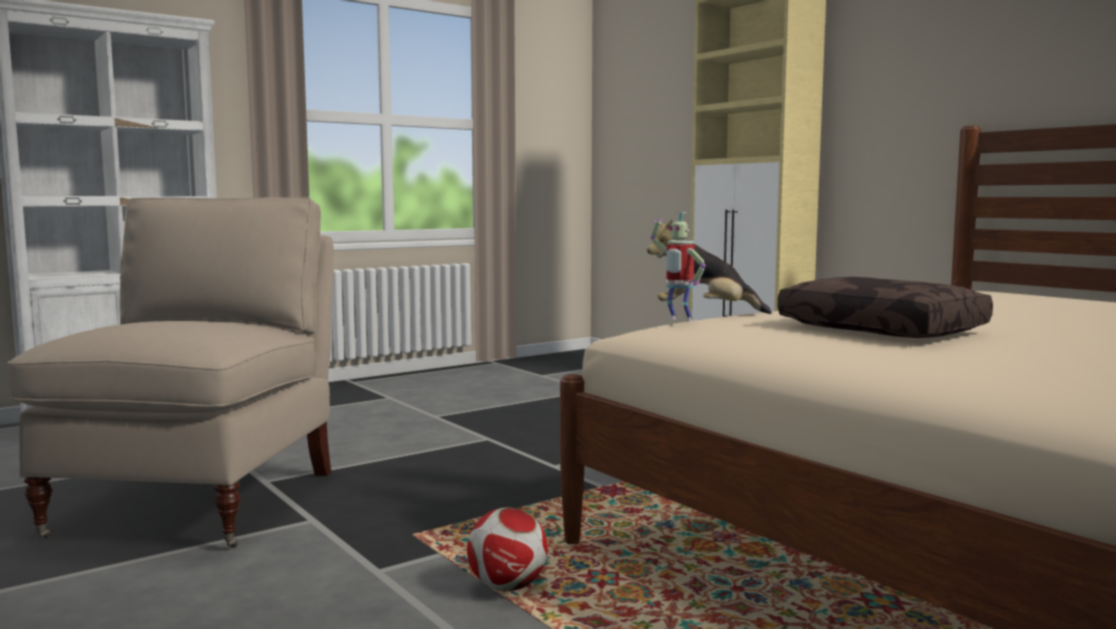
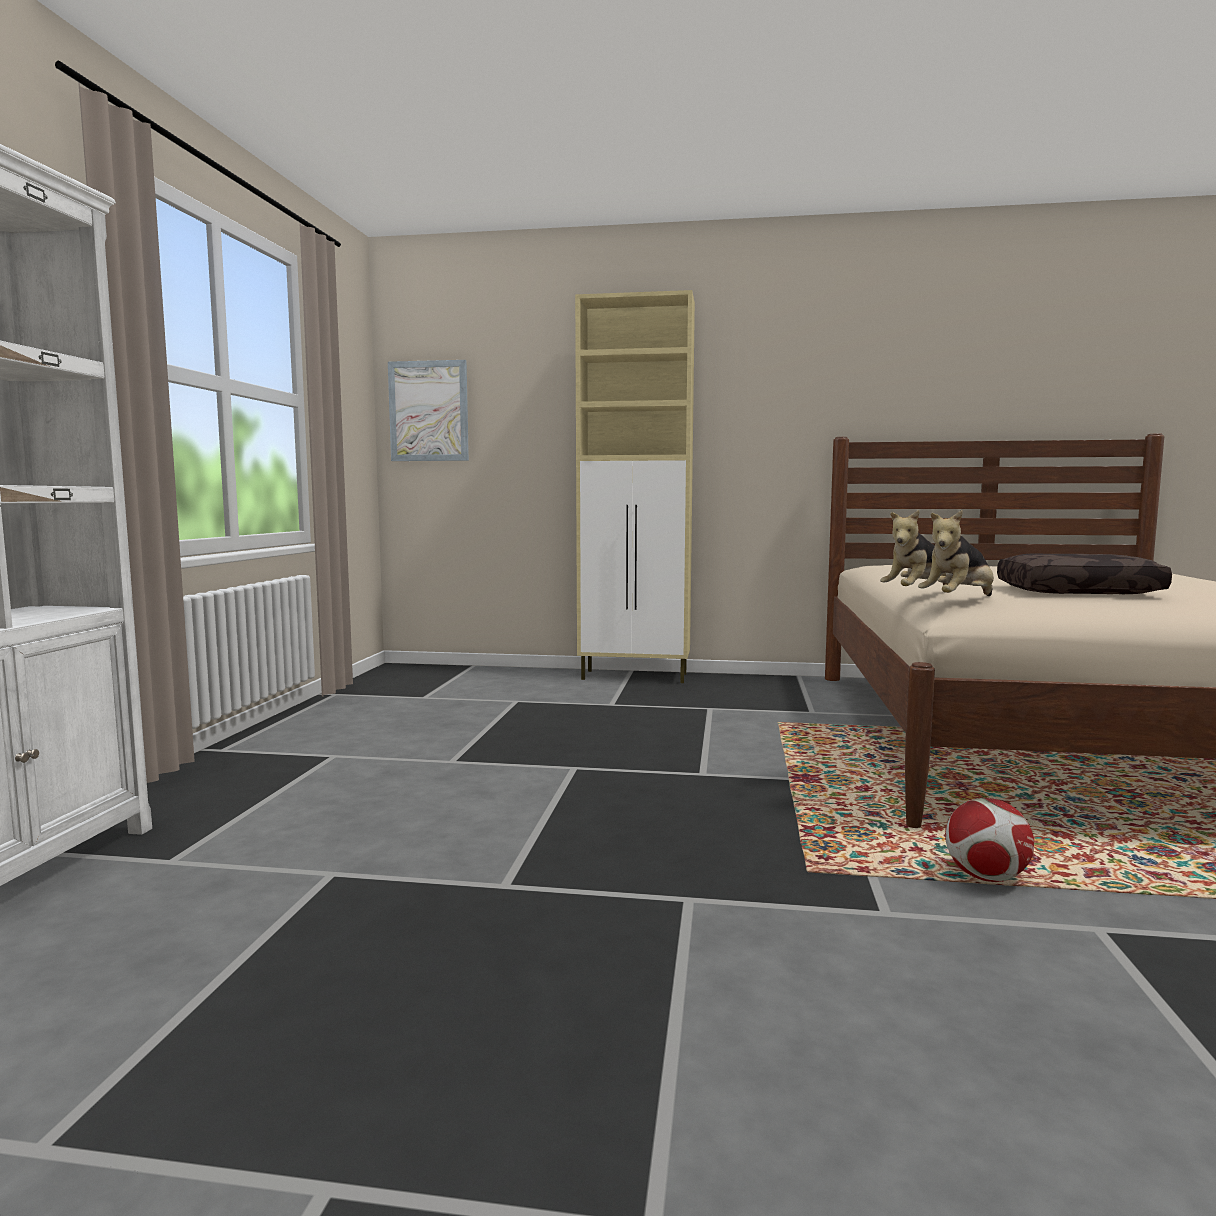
camera: 45 degrees left, 0 degrees up
beige chair [7,197,334,547] -> none
toy robot [651,212,706,321] -> plush toy [918,510,994,596]
none -> picture [388,360,469,461]

